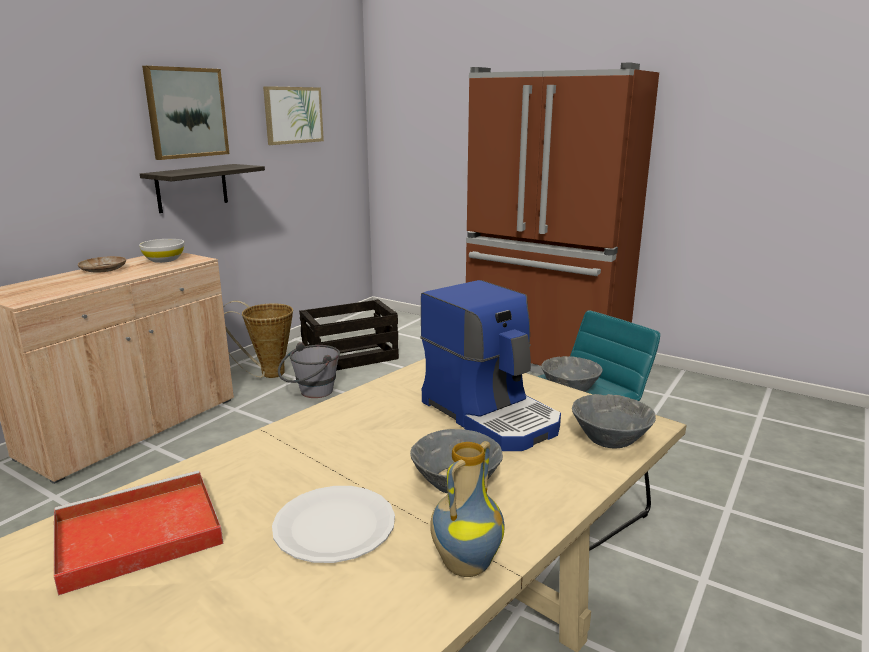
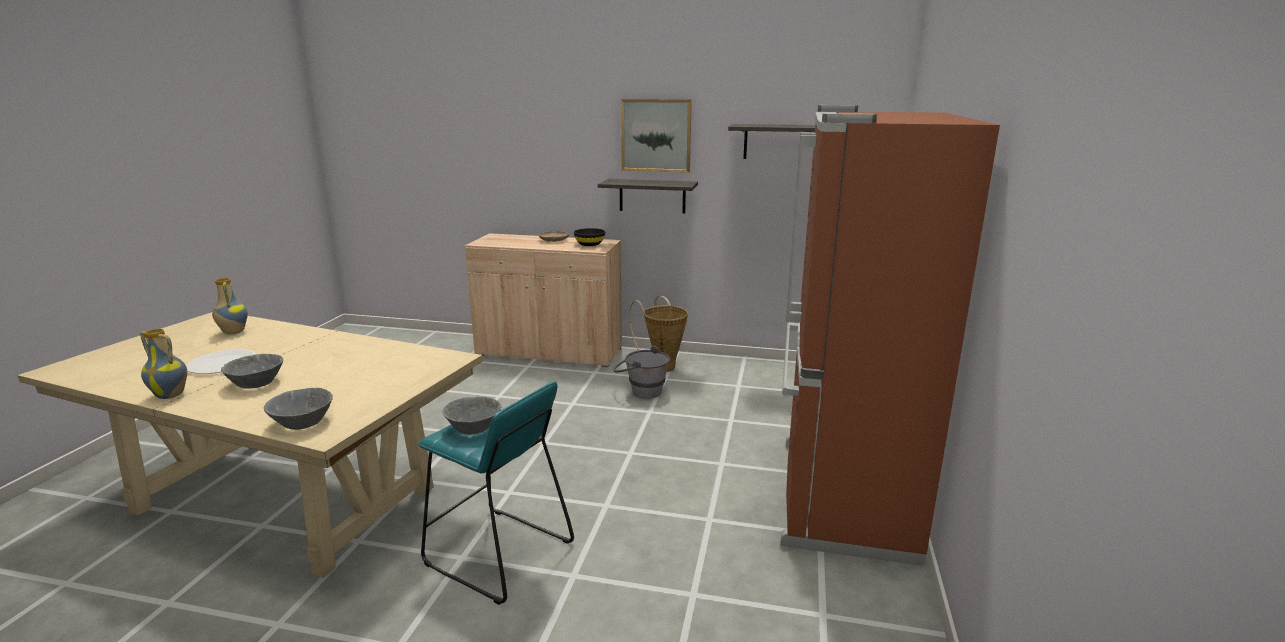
camera: 70 degrees right, 0 degrees up
red tray [54,470,223,595] -> vase [212,278,248,334]
white bowl [139,239,184,263] -> black bowl [574,228,605,246]
picture [263,86,324,145] -> shelf [728,124,815,159]
crate [299,299,399,371] -> none
coffee machine [420,280,561,451] -> none

